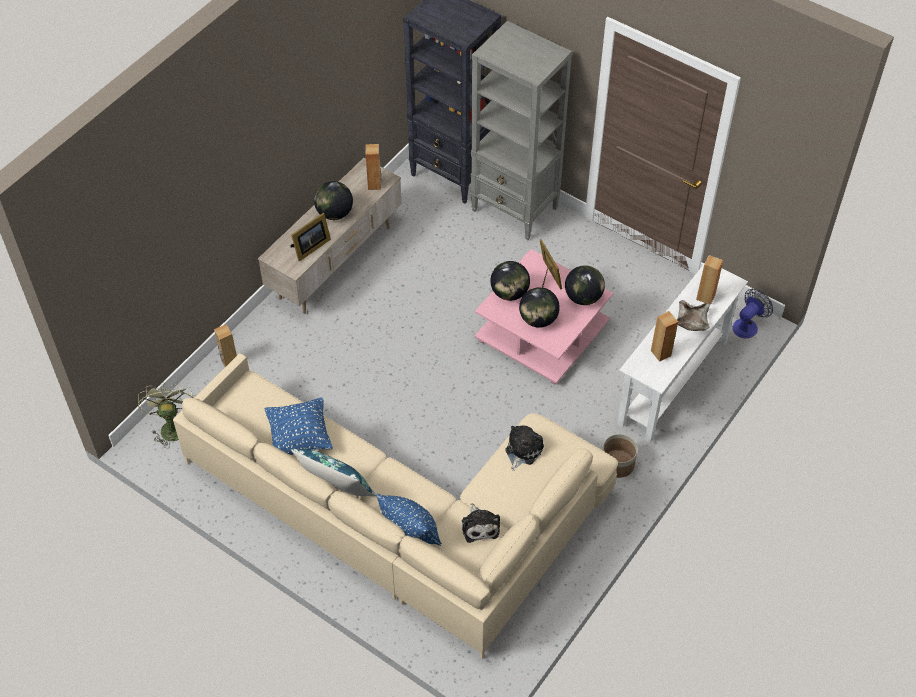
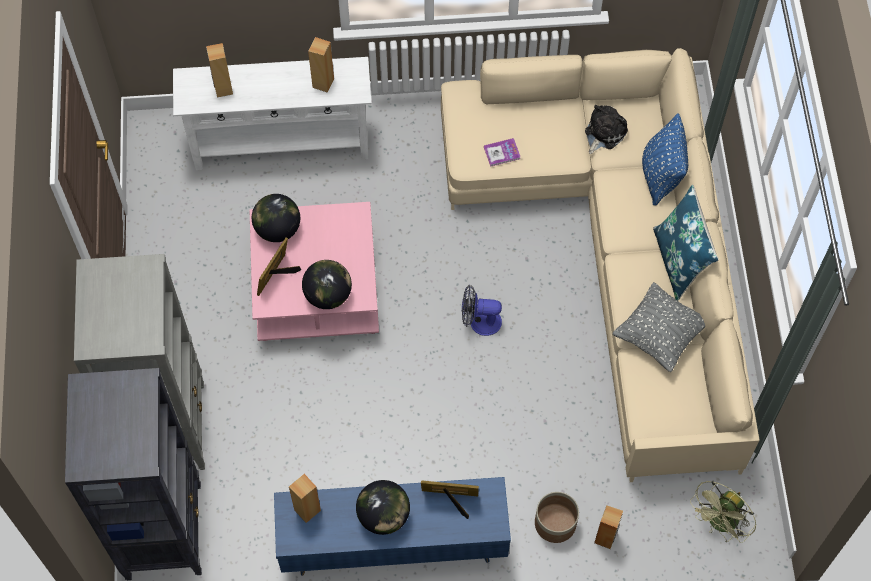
camera: 130 degrees left, 10 degrees up
beige tv stand [258,158,402,314] -> blue tv stand [274,477,511,576]
blue pillow [265,397,333,455] -> grey pillow [613,282,705,372]
plush toy [505,425,544,471] -> book [484,138,520,167]
globe [519,287,560,328] -> none
planter [602,434,638,478] -> planter moved to [535,492,579,543]
beige bowl [676,300,710,331] -> none
fan [733,289,773,338] -> fan moved to [462,285,502,336]

